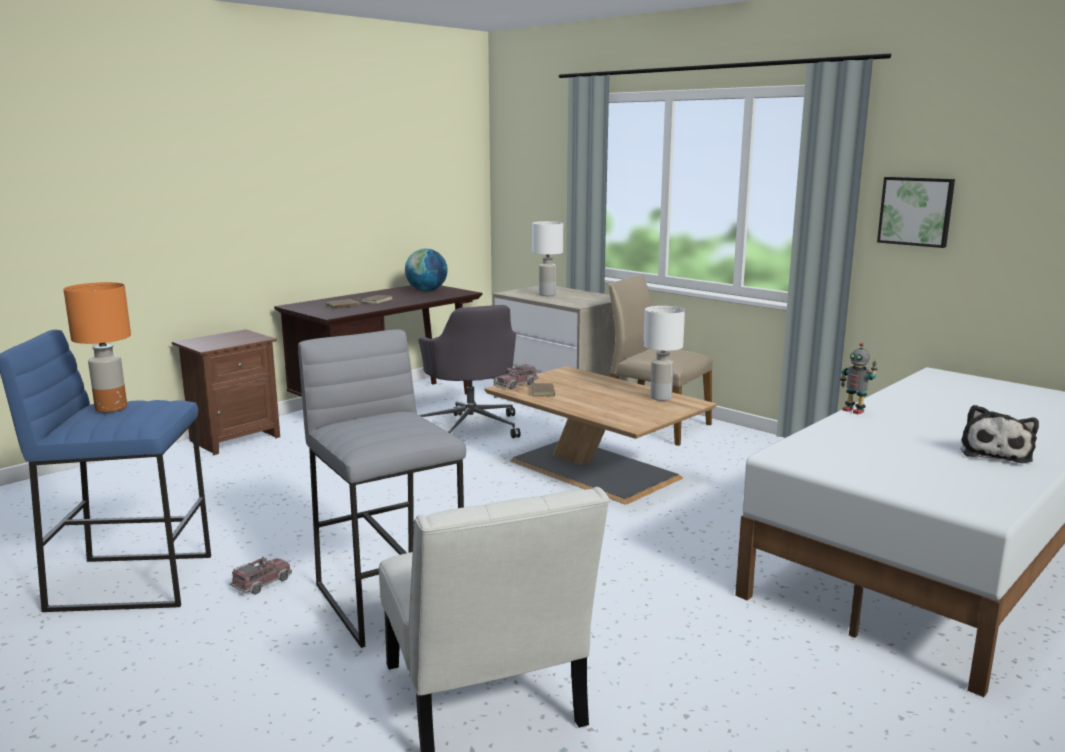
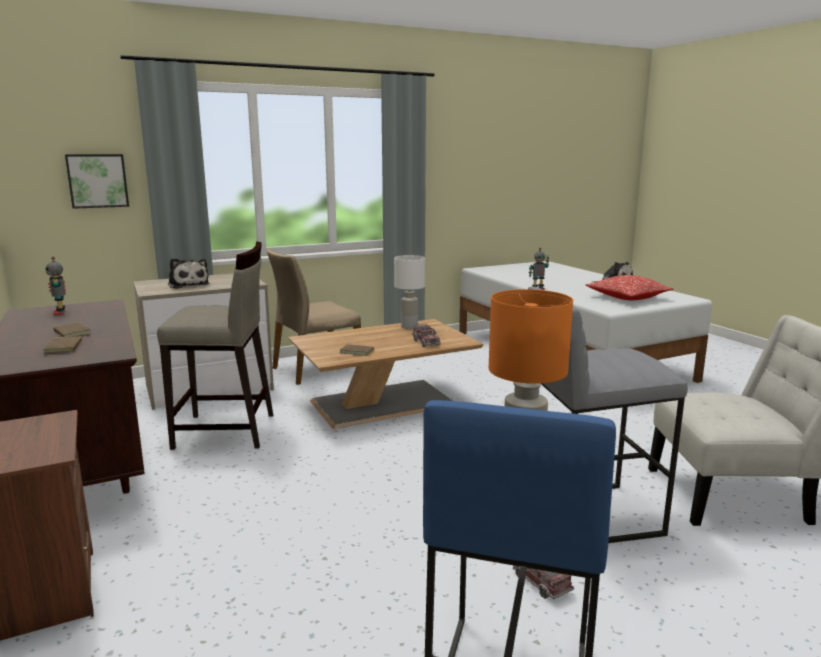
camera: 70 degrees left, 0 degrees up
globe [405,249,448,291] -> toy robot [45,257,66,315]
grey office chair [418,305,521,438] -> beige stool [157,241,273,450]
toy truck [496,364,538,389] -> toy truck moved to [412,324,441,347]
white table lamp [532,221,563,296] -> plush toy [168,258,209,289]
picture [877,177,955,248] -> picture moved to [65,154,129,209]
none -> pillow [586,275,673,300]

